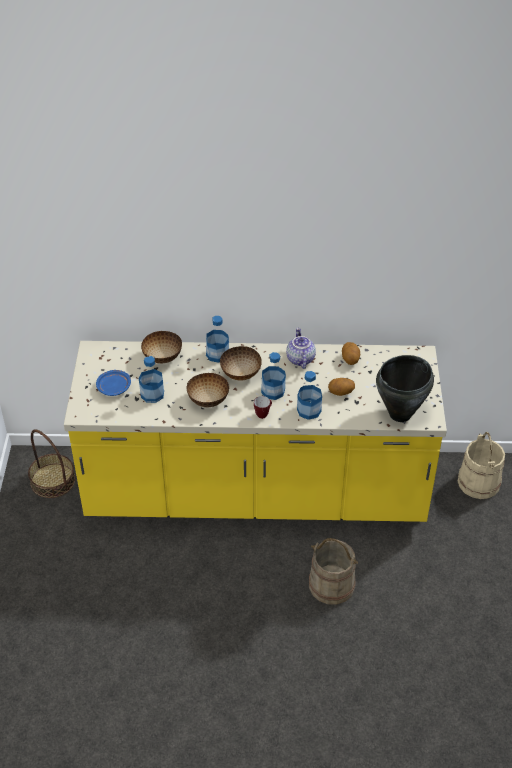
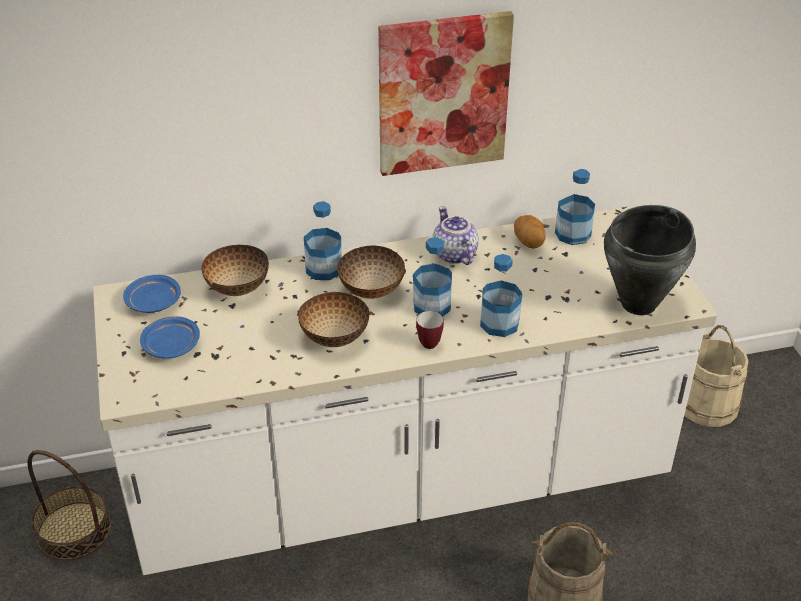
camera: 15 degrees left, 5 degrees down
yellow counter [64,341,447,522] -> white counter [93,205,717,575]
bottle [139,356,164,403] -> bottle moved to [555,169,595,245]
potato [328,378,355,396] -> none
none -> blue plate [123,275,181,313]
none -> picture [378,11,514,176]

